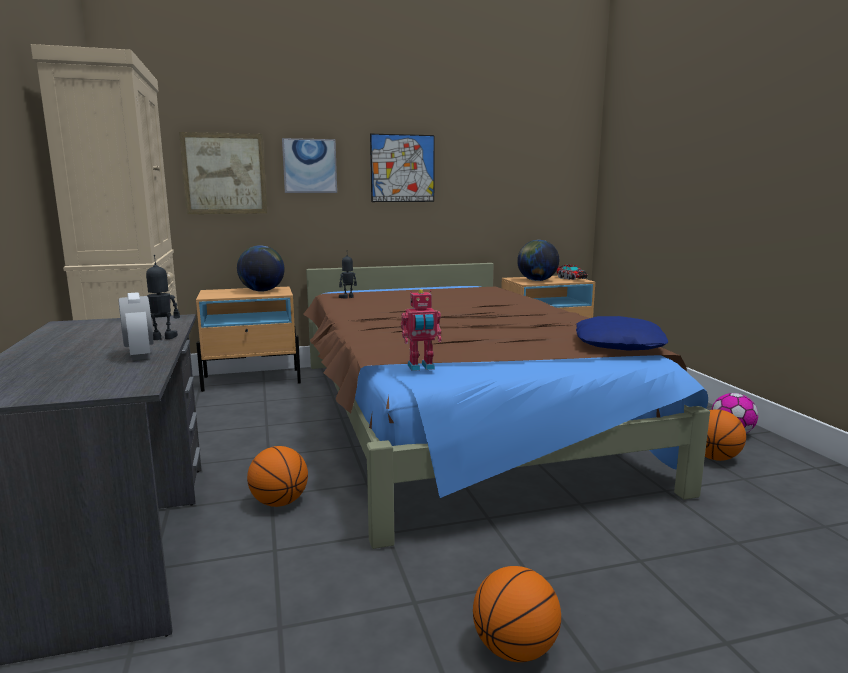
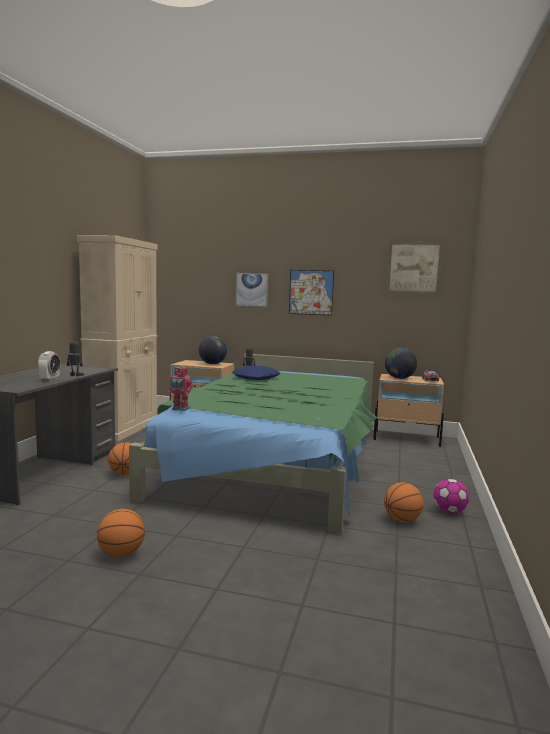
camera: 30 degrees right, 5 degrees down
picture [179,132,267,214] -> picture moved to [386,241,444,295]
brown bed [304,263,710,549] -> green bed [129,354,377,534]
blue pillow [576,316,668,351] -> blue pillow moved to [232,366,280,380]

